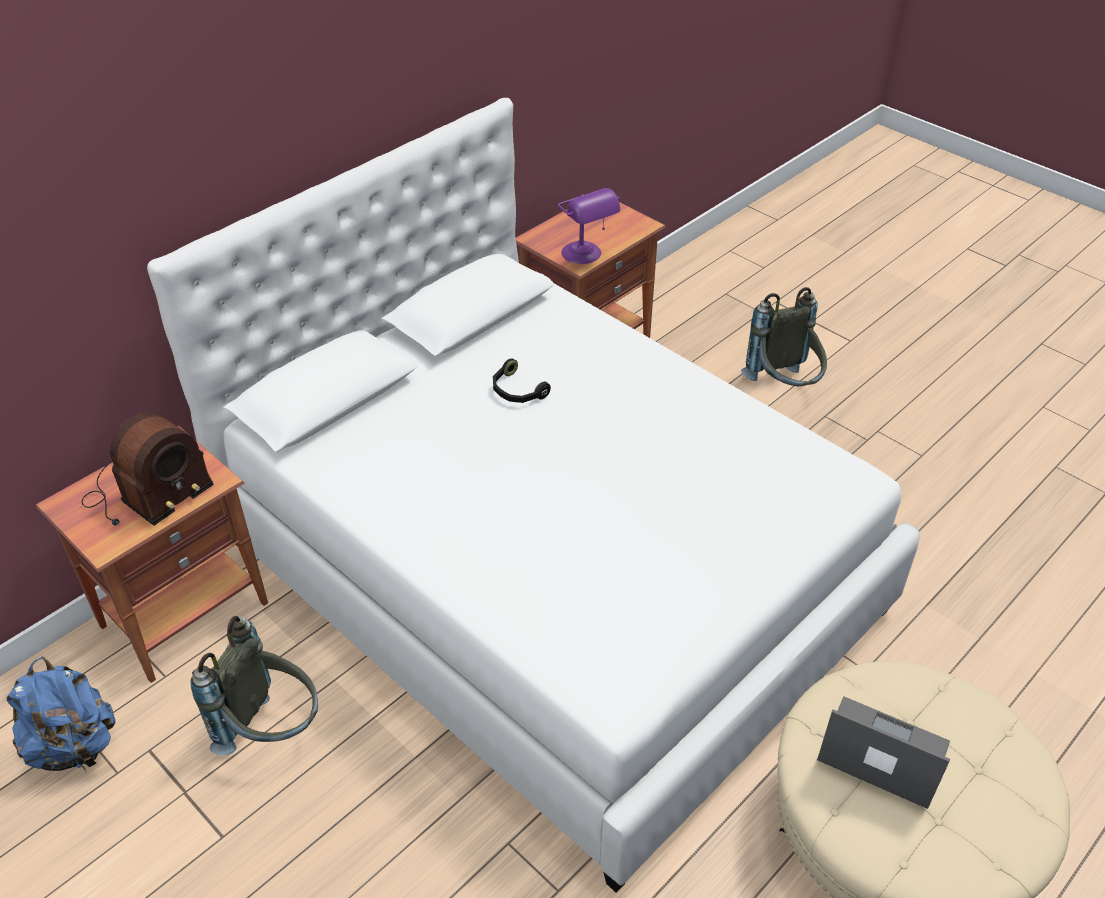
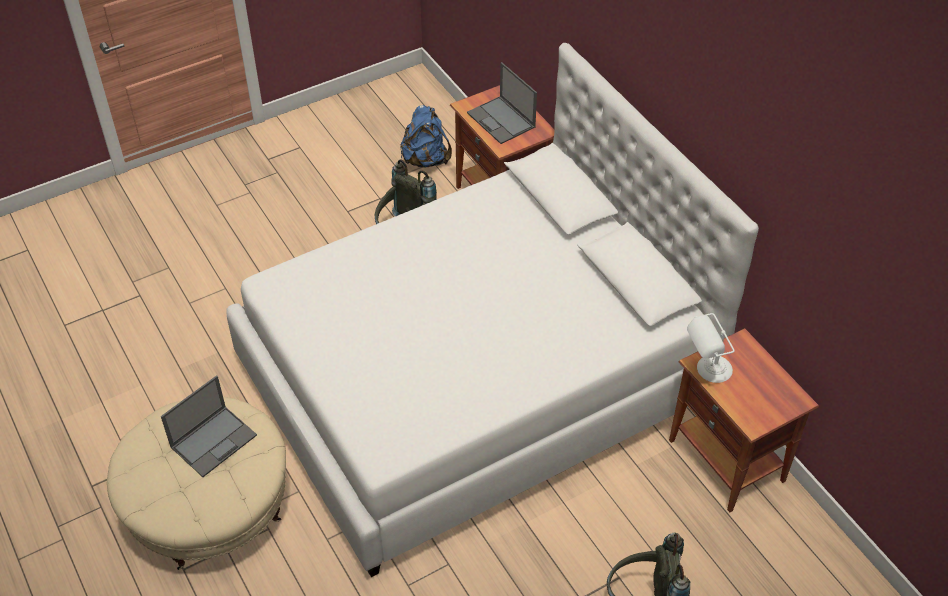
camera: 105 degrees right, 5 degrees up
radio [82,411,214,526] -> laptop [467,62,537,144]
black headphones [493,358,551,403] -> none
purple table lamp [558,188,620,264] -> white table lamp [687,313,735,383]

